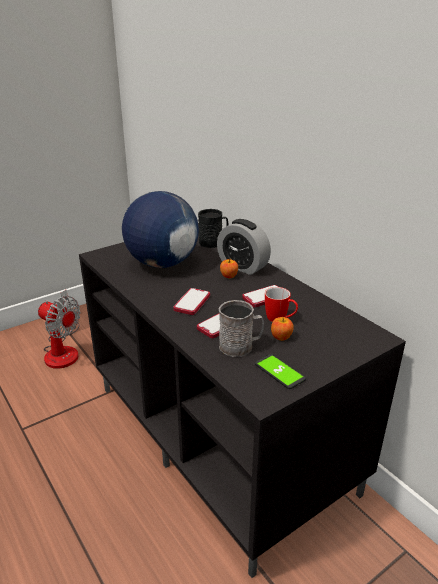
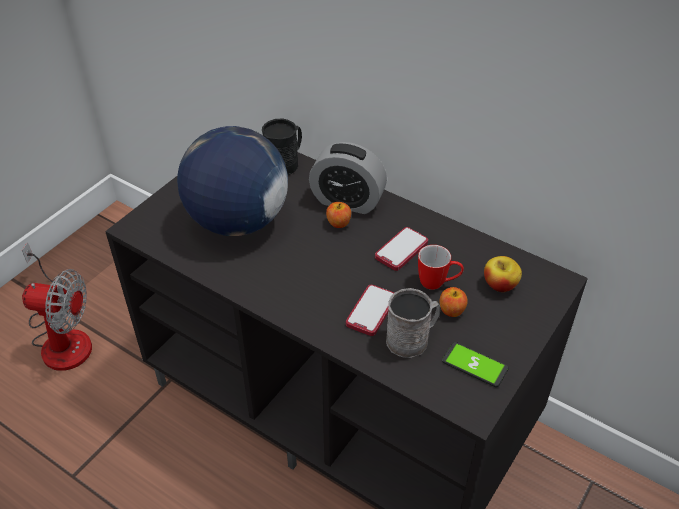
camera: 20 degrees left, 15 degrees up
phone [173,288,210,315] -> none
none -> apple [484,256,522,292]

